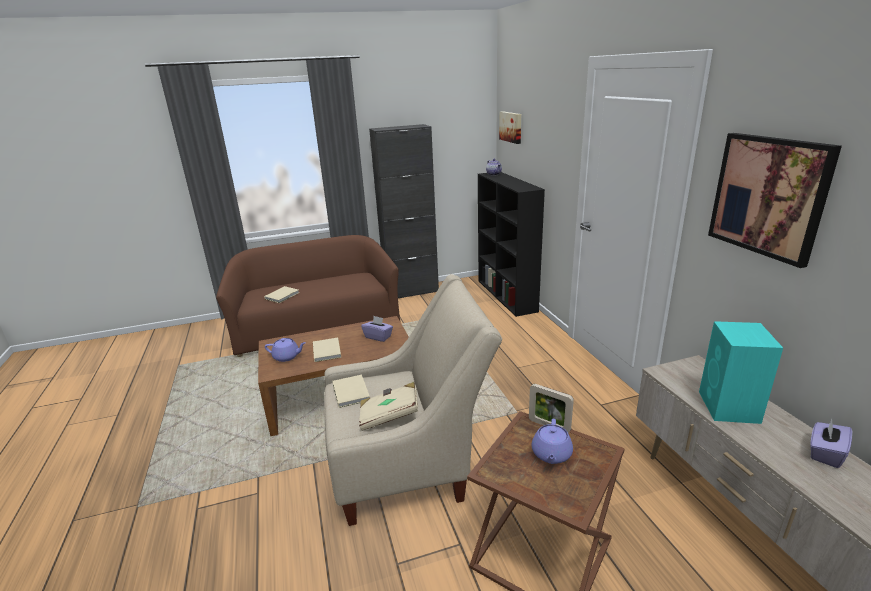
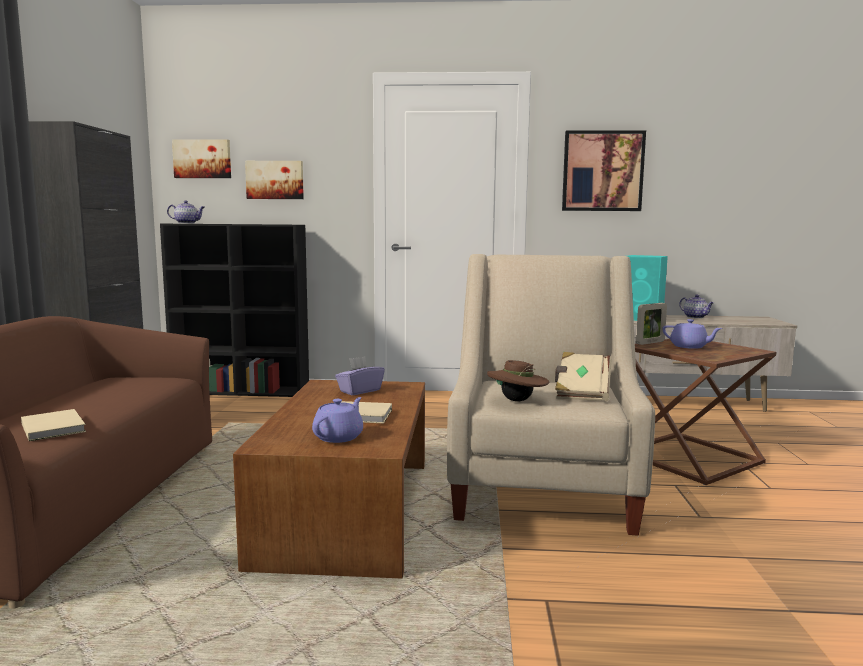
camera: 70 degrees left, 15 degrees down
beige book [332,375,370,408] -> brown hat [487,360,549,401]
purple tissue box [810,419,852,468] -> teapot [679,295,714,318]
none -> picture [245,161,304,199]

